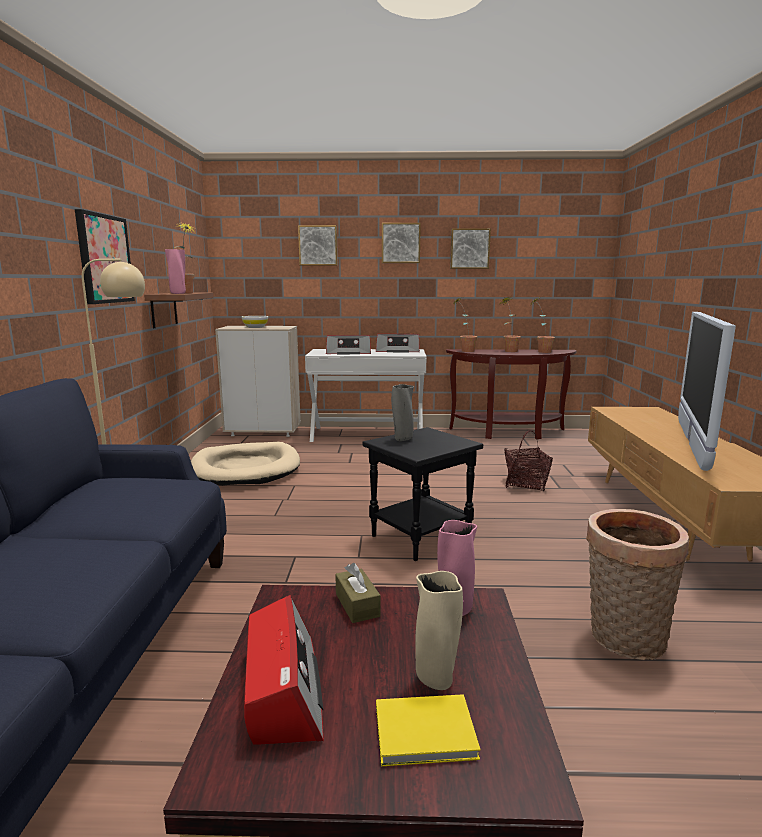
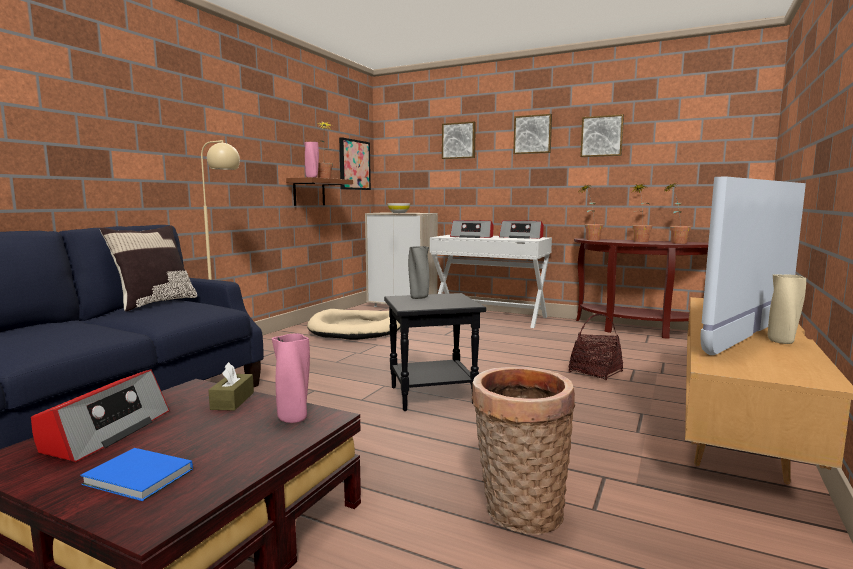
camera: 25 degrees right, 5 degrees down
picture [75,209,135,304] -> picture moved to [339,137,371,190]
yellow book [376,694,480,766] -> blue book [80,448,193,501]
beige vase [415,571,463,690] -> beige vase moved to [768,274,806,344]
none -> pillow [100,226,197,311]

